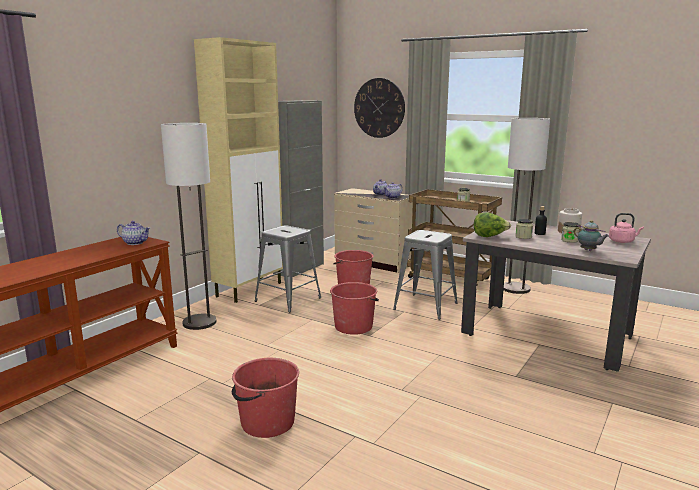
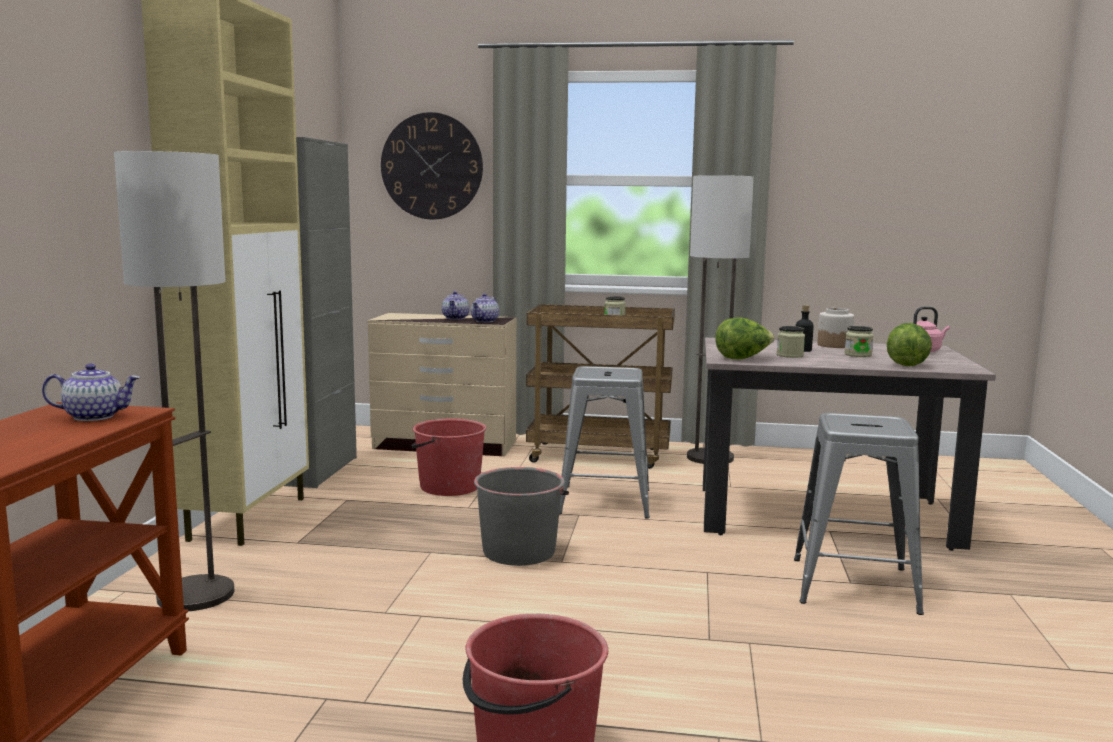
camera: 25 degrees left, 5 degrees down
grey stool [255,225,321,312] -> grey stool moved to [794,413,924,615]
red bucket [330,282,379,335] -> grey bucket [474,467,569,566]
teapot [573,220,609,251] -> lettuce [887,323,932,366]

